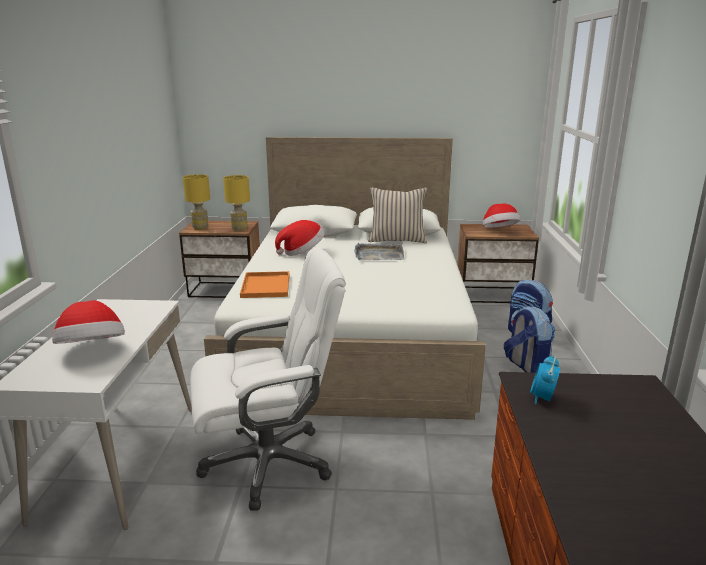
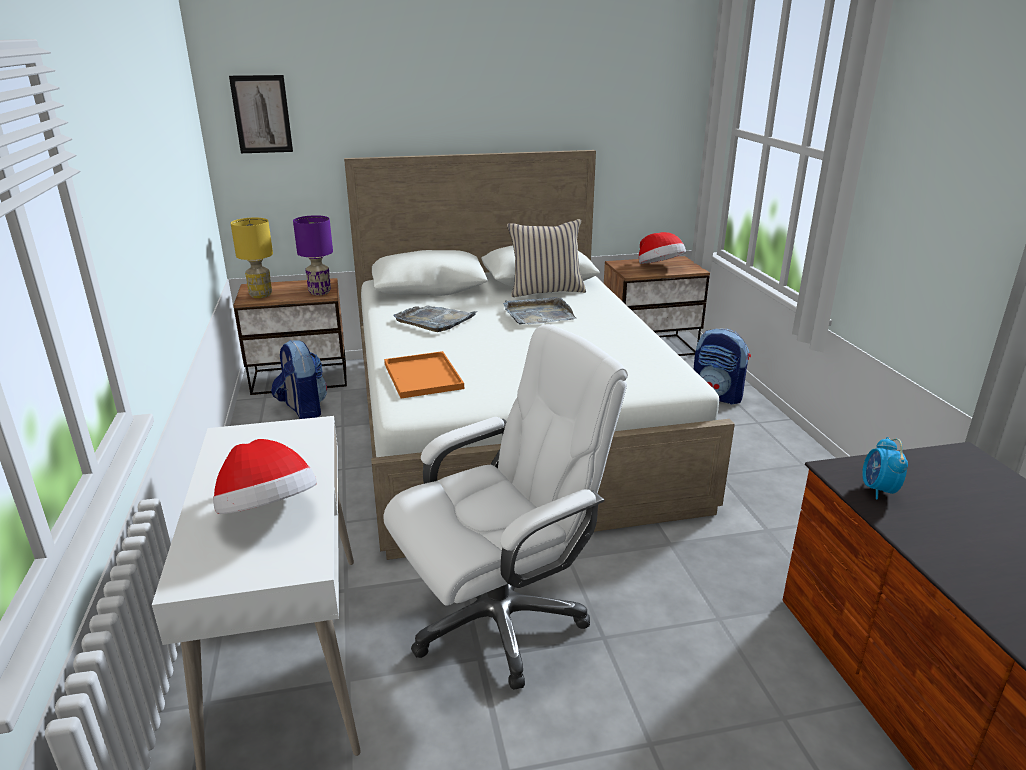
camera: 15 degrees left, 5 degrees up
yellow table lamp [223,175,250,231] -> purple table lamp [293,215,333,295]
hat [275,220,325,256] -> grey tray [393,306,478,332]
backpack [504,306,555,373] -> backpack moved to [271,340,327,419]
none -> picture [229,75,293,153]

